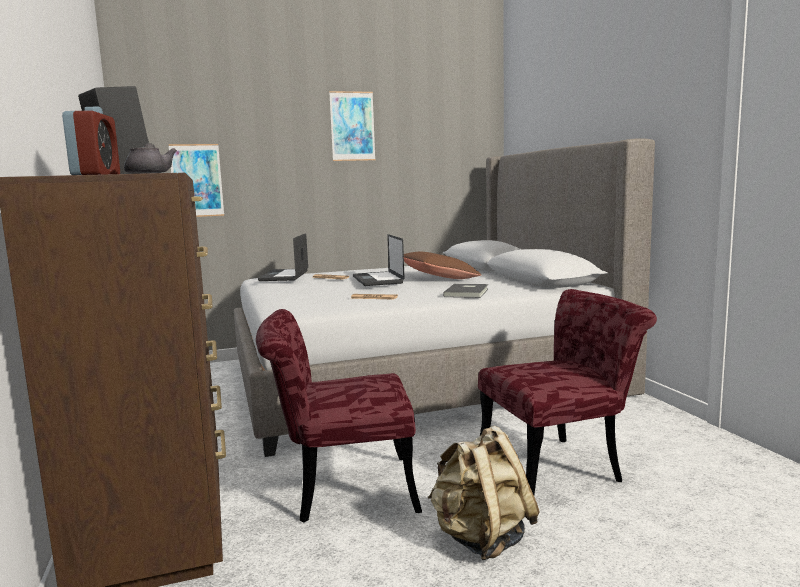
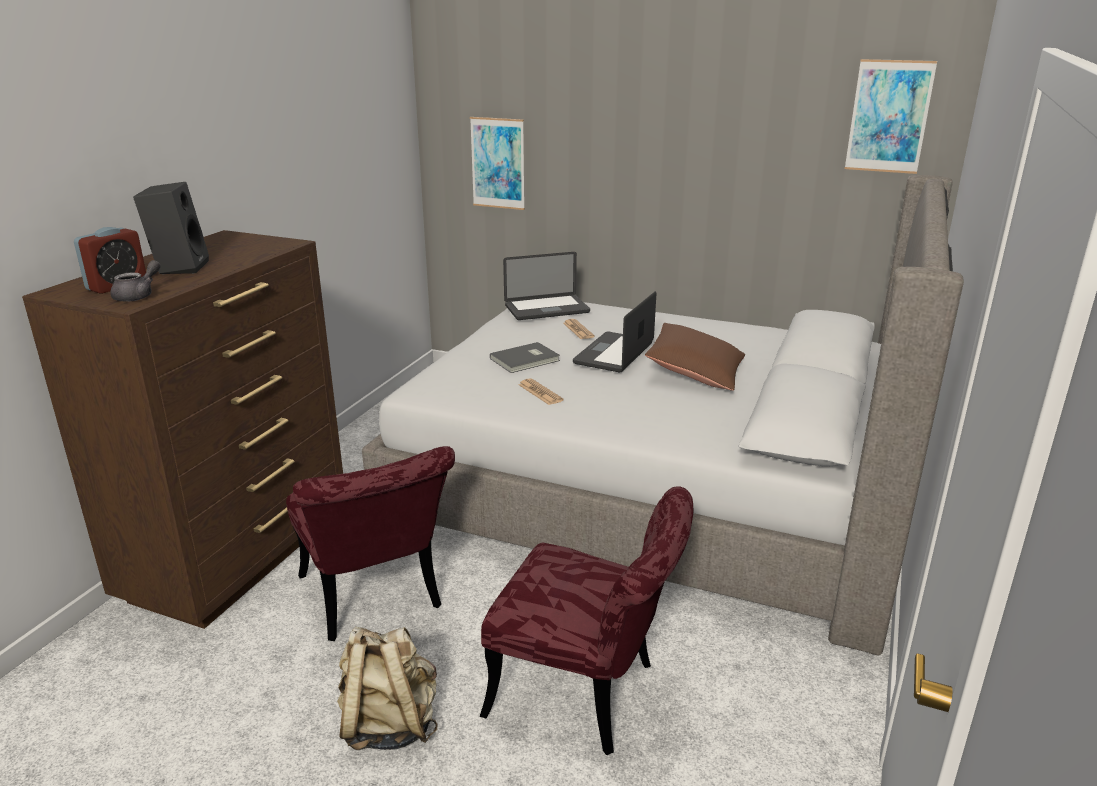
camera: 40 degrees right, 15 degrees up
red chair [256,309,422,522] -> red chair turned 150 degrees counterclockwise [286,446,455,641]
laptop [258,233,308,281] -> laptop turned 150 degrees counterclockwise [503,252,590,320]
picture [329,91,376,161] -> picture moved to [845,59,937,174]
grey book [443,284,488,298] -> grey book moved to [490,342,560,373]

